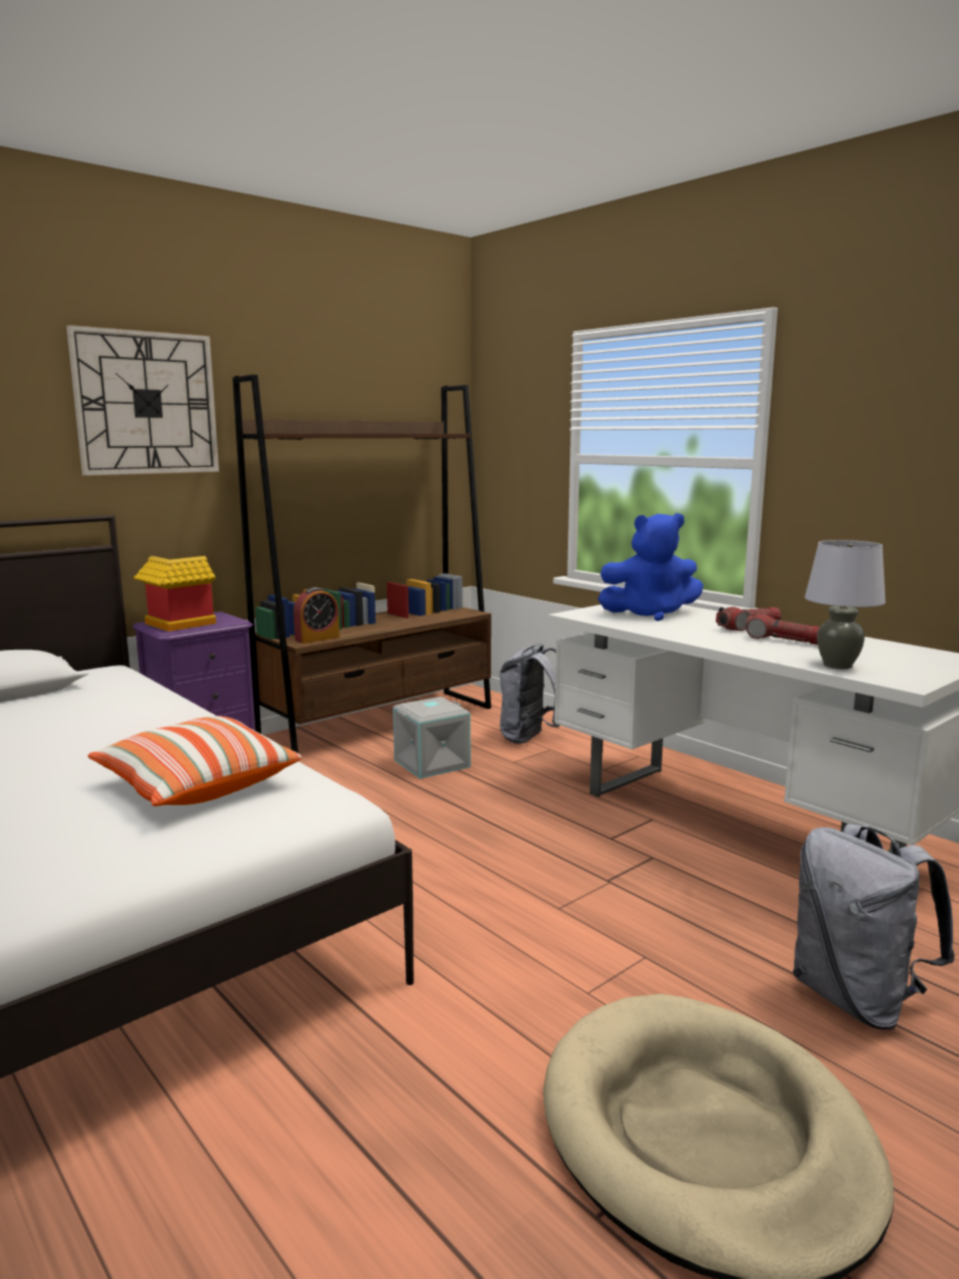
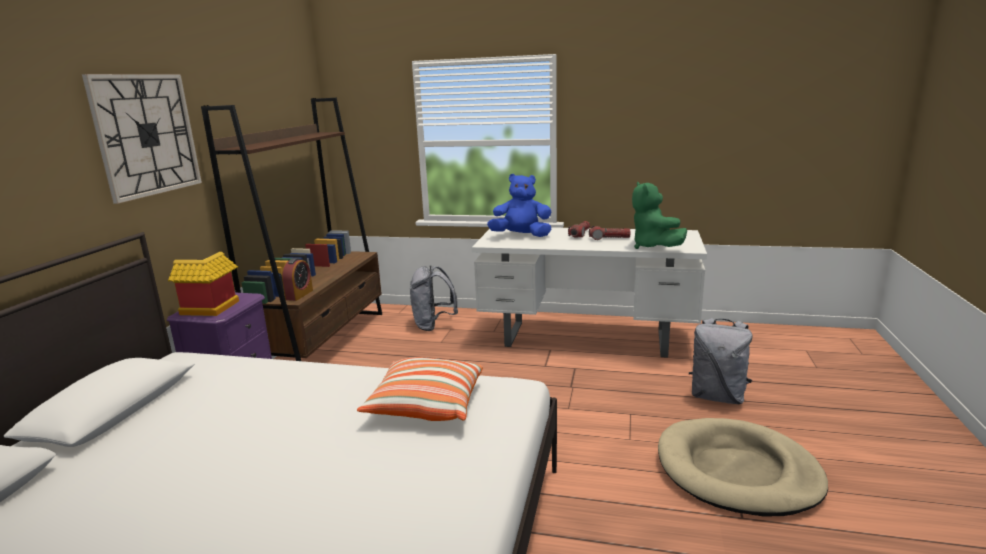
camera: 35 degrees left, 5 degrees up
grey storage box [393,697,471,779] -> none
blue plush toy [598,513,703,621] -> blue plush toy turned 135 degrees counterclockwise [487,174,552,237]
grey table lamp [805,540,886,669] -> green plush toy [632,182,687,249]

